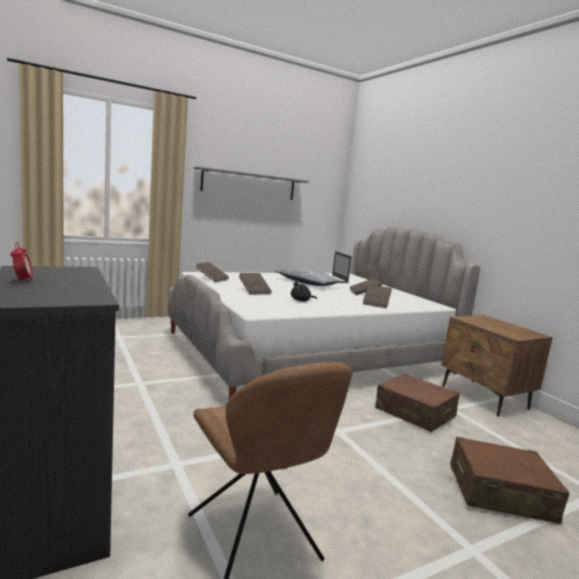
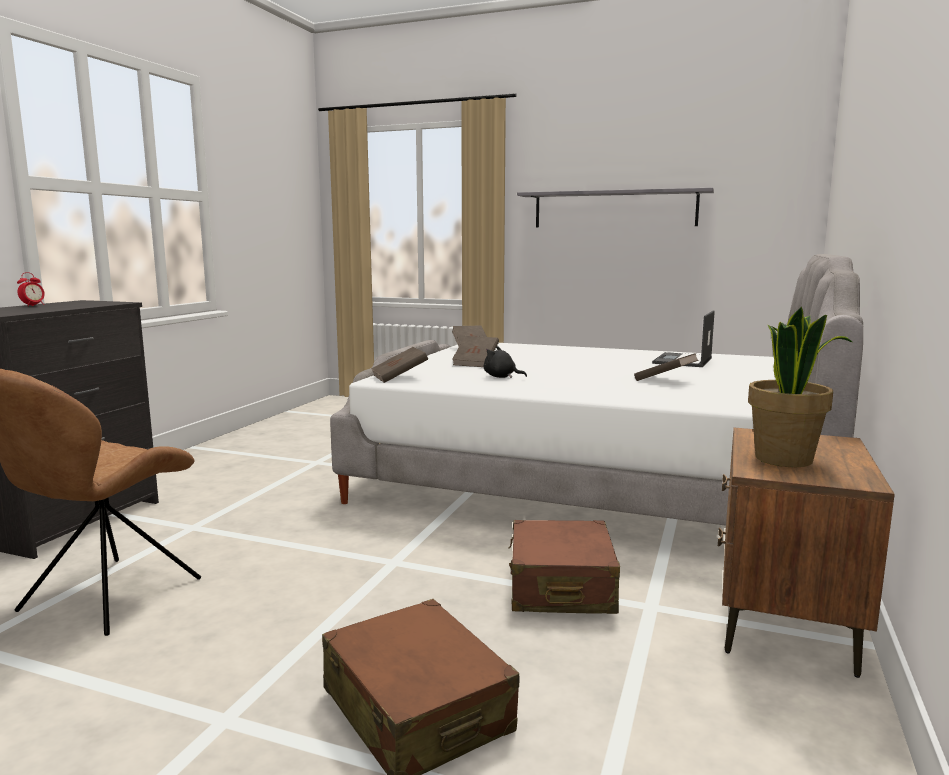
camera: 50 degrees right, 0 degrees up
pillow [275,267,342,286] -> none
brown book [363,284,392,308] -> brown book moved to [371,347,428,383]
none -> potted plant [748,307,852,467]

